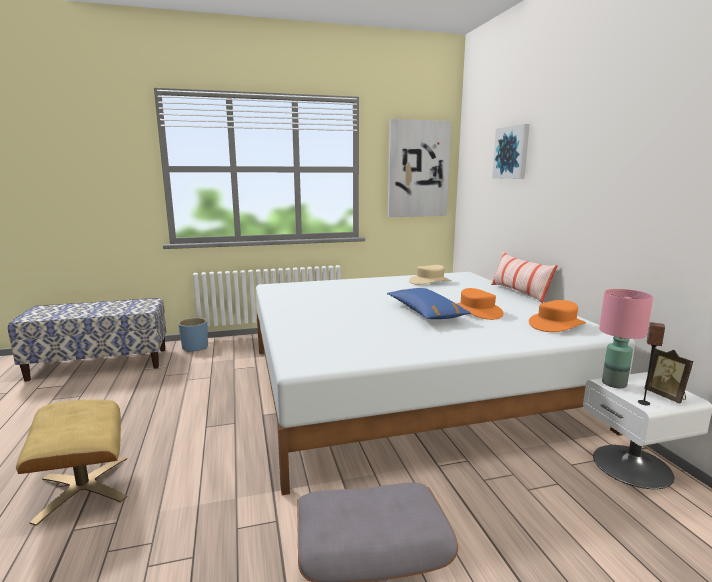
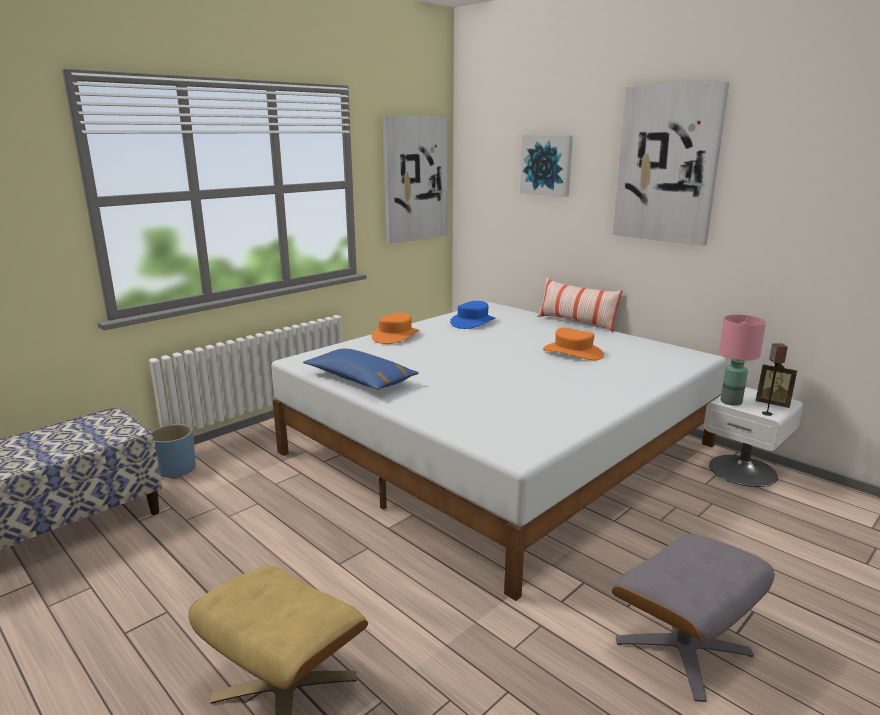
camera: 30 degrees left, 5 degrees up
blue pillow [387,288,471,319] -> blue pillow moved to [303,348,419,390]
beige hat [409,265,452,285] -> blue hat [450,301,495,329]
orange hat [529,300,586,332] -> orange hat moved to [372,313,419,344]
none -> picture [612,82,729,246]

